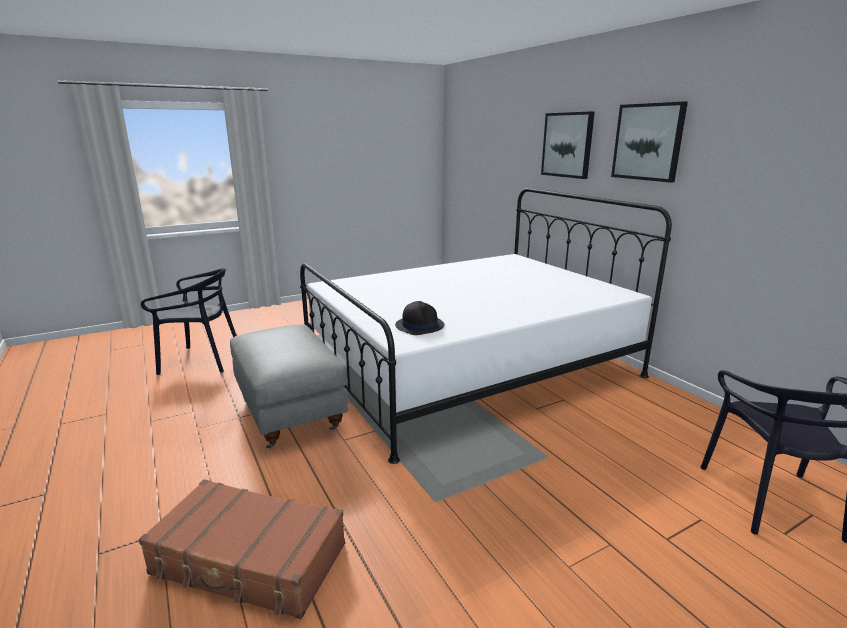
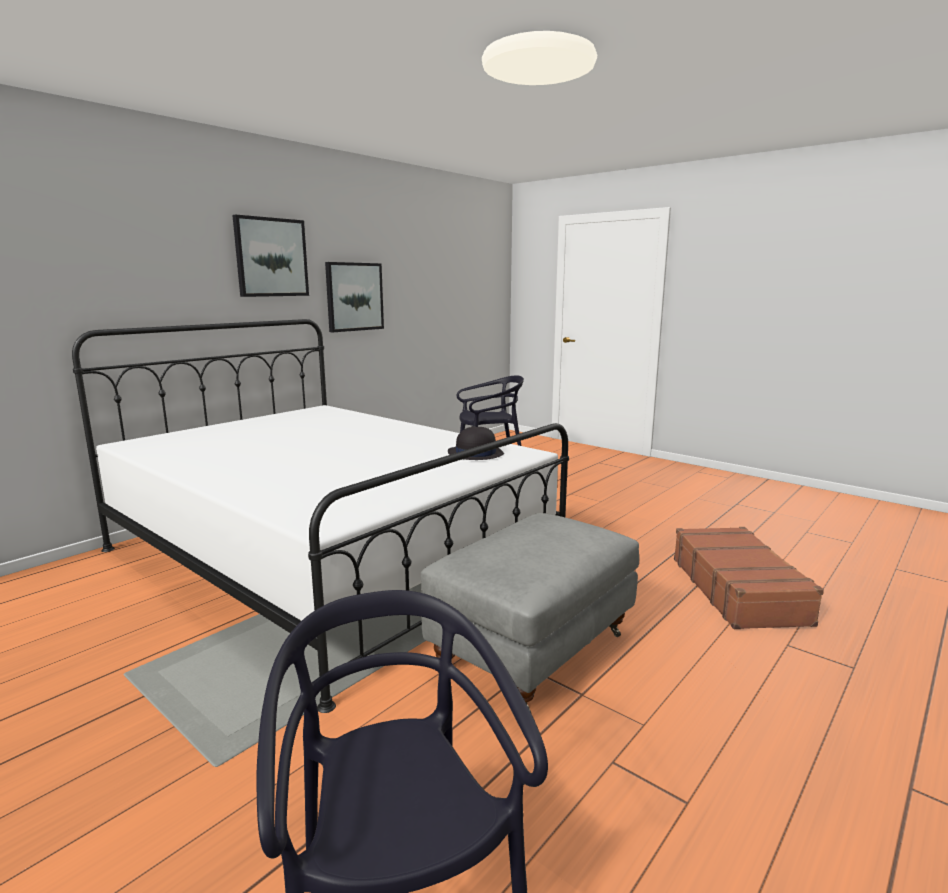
camera: 110 degrees left, 5 degrees down
picture [541,111,595,179] -> picture moved to [325,262,384,332]

